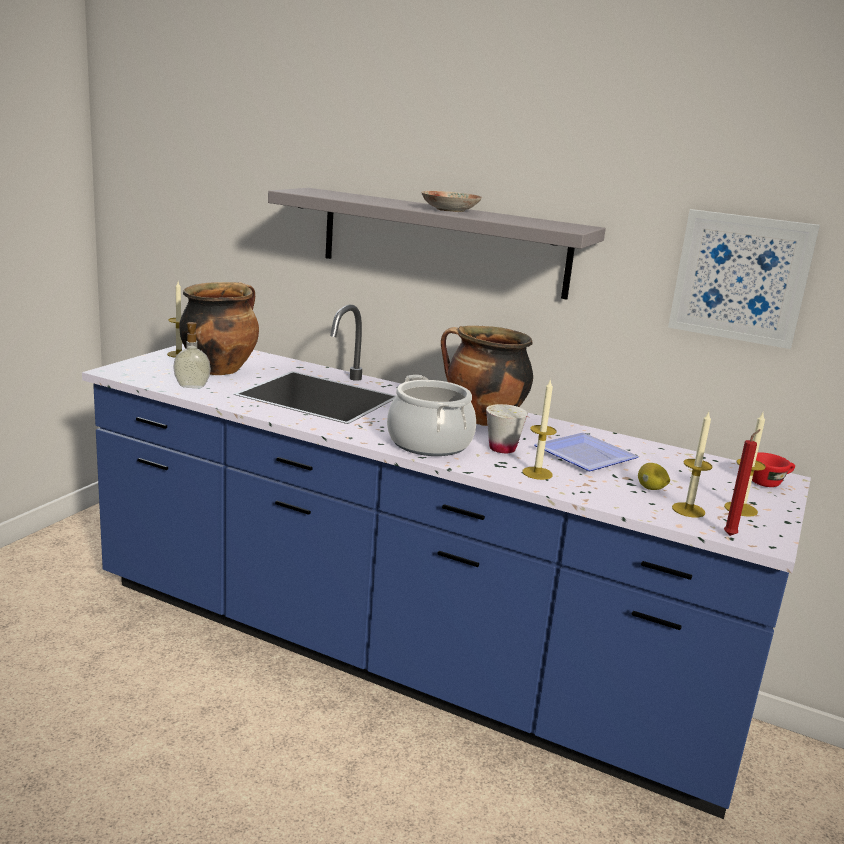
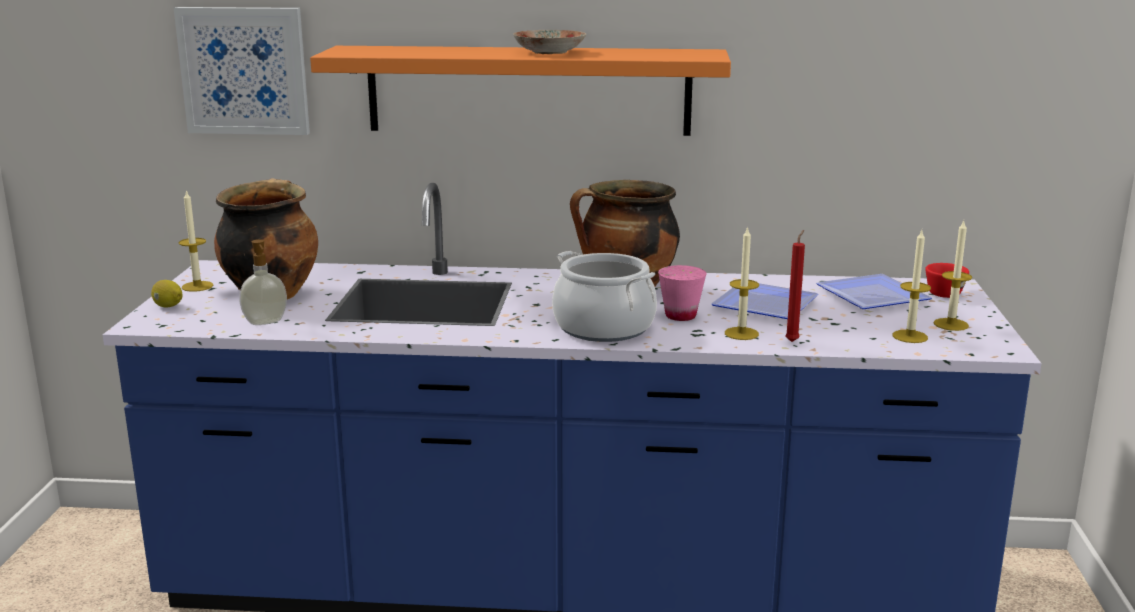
camera: 20 degrees left, 0 degrees up
grey shelf [268,188,606,299] -> orange shelf [310,46,731,136]
white cup [486,404,528,453] -> pink cup [658,265,706,321]
lemon [638,463,670,490] -> lemon moved to [151,280,183,308]
picture [668,209,820,349] -> picture moved to [174,7,310,135]
red candle [724,429,760,536] -> red candle moved to [785,230,805,342]
none -> plate [816,274,932,309]

